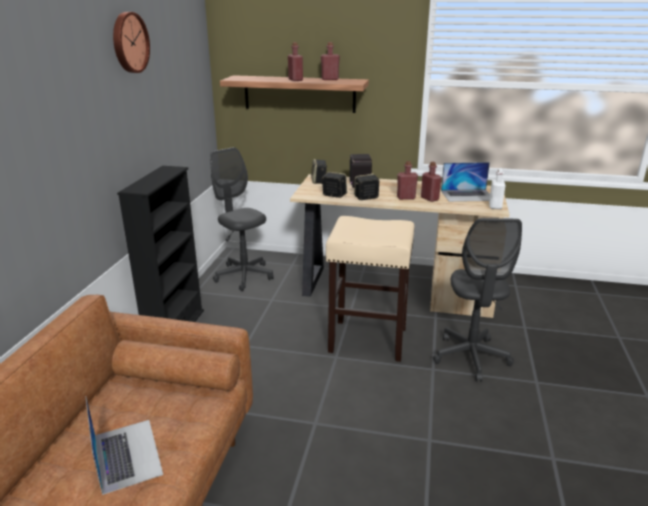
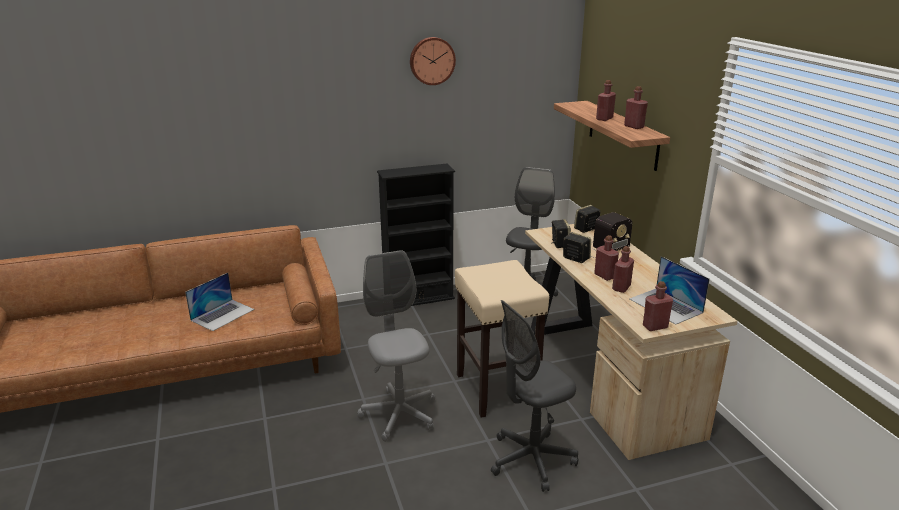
camera: 60 degrees right, 0 degrees up
white bottle [489,168,506,209] -> red bottle [643,281,673,331]
none -> grey office chair [357,250,435,442]

